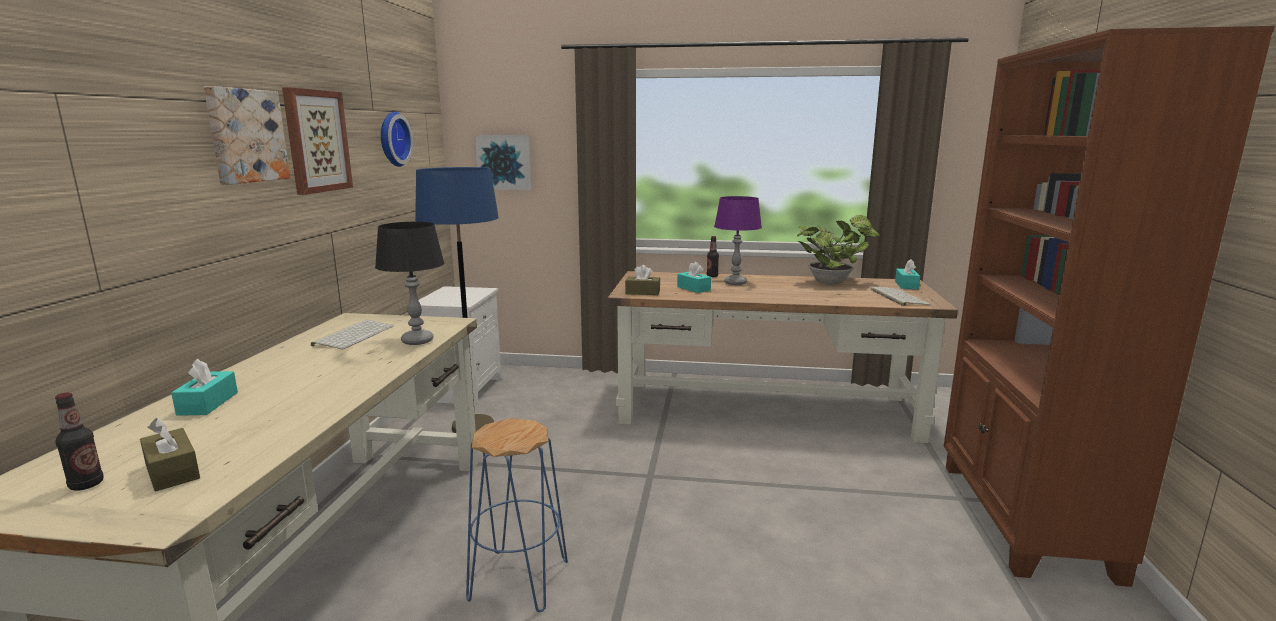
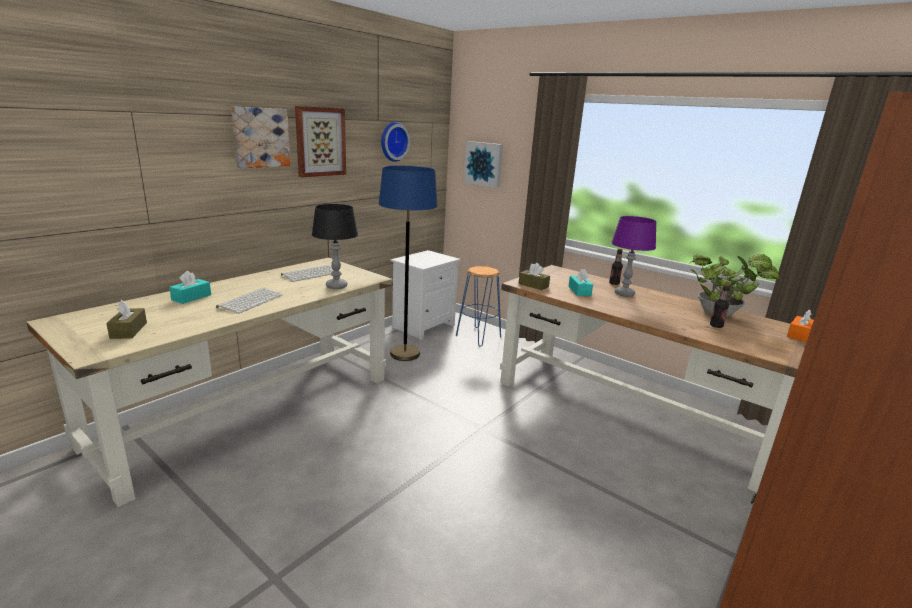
camera: 30 degrees right, 5 degrees up
bottle [55,392,104,491] -> bottle moved to [710,284,730,328]
blue stool [466,418,568,612] -> blue stool moved to [456,266,501,347]
keyboard [871,287,931,306] -> keyboard moved to [216,288,283,314]
turquoise tissue box [895,259,920,289] -> orange tissue box [787,310,814,342]

